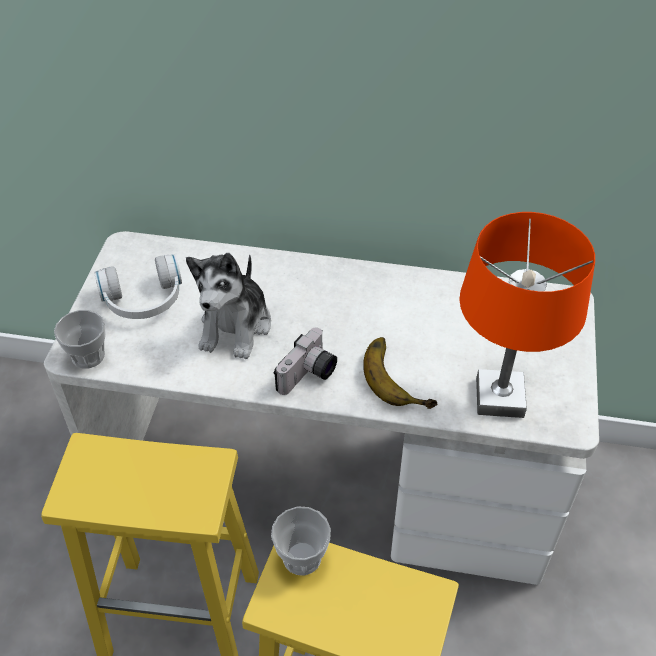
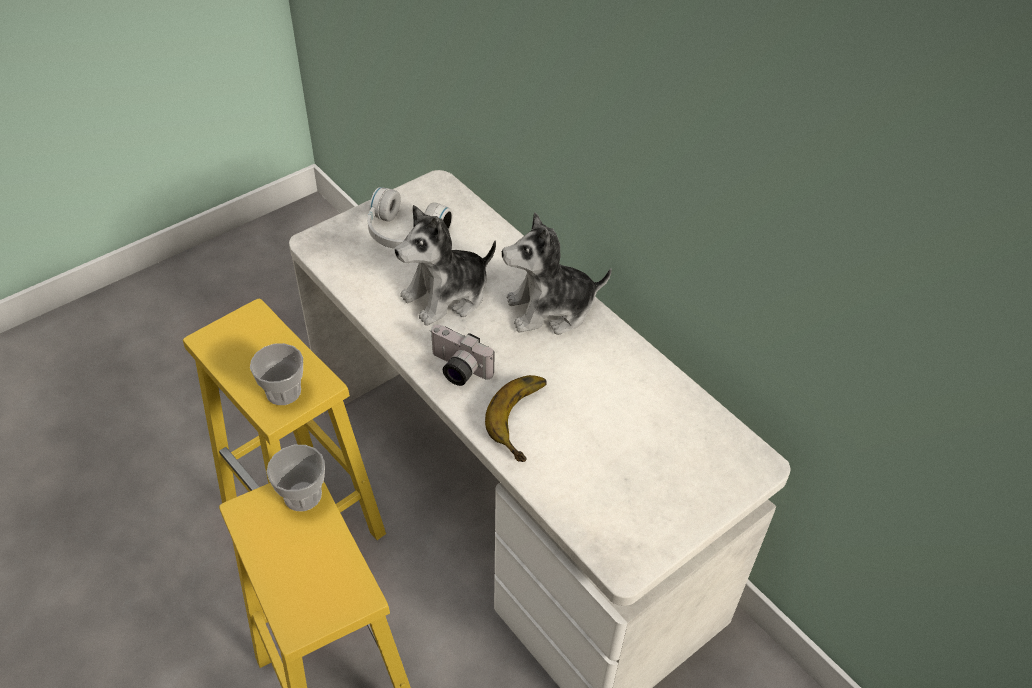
camera: 40 degrees right, 0 degrees up
cup [54,310,106,369] -> cup moved to [250,343,303,405]
camera [274,327,337,395] -> camera turned 45 degrees clockwise [431,324,494,386]
orange table lamp [459,212,595,418] -> none
none -> plush toy [502,213,612,335]

